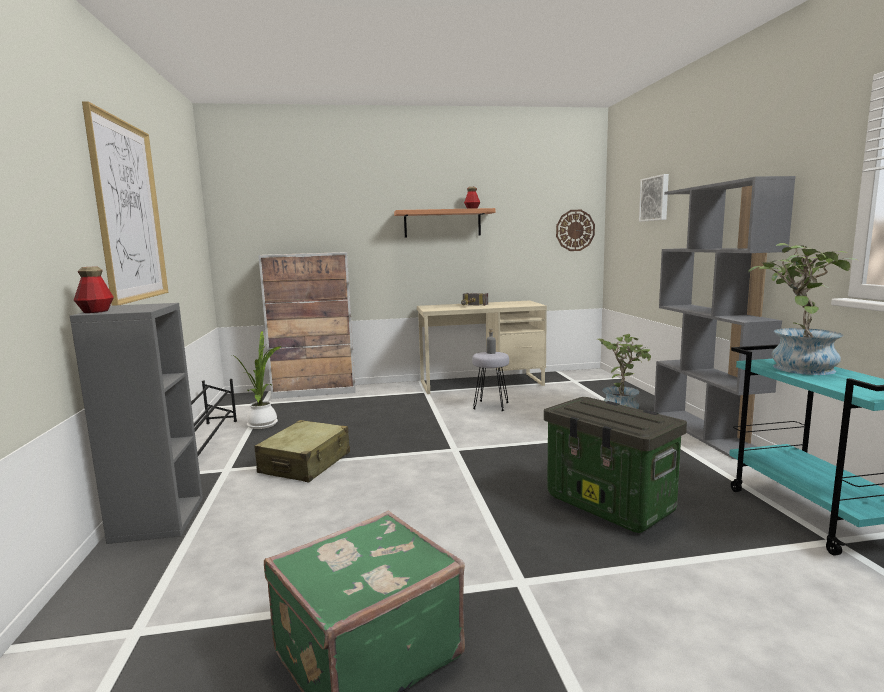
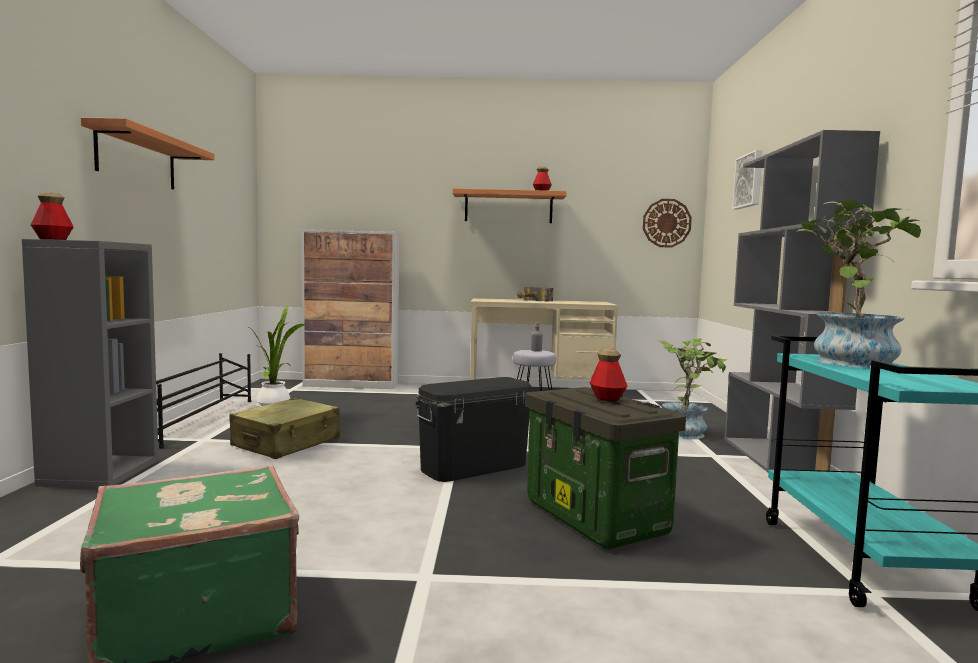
camera: 10 degrees right, 5 degrees down
picture [82,101,169,306] -> shelf [81,117,215,190]
none -> black storage box [415,377,532,482]
none -> bottle [589,349,627,401]

